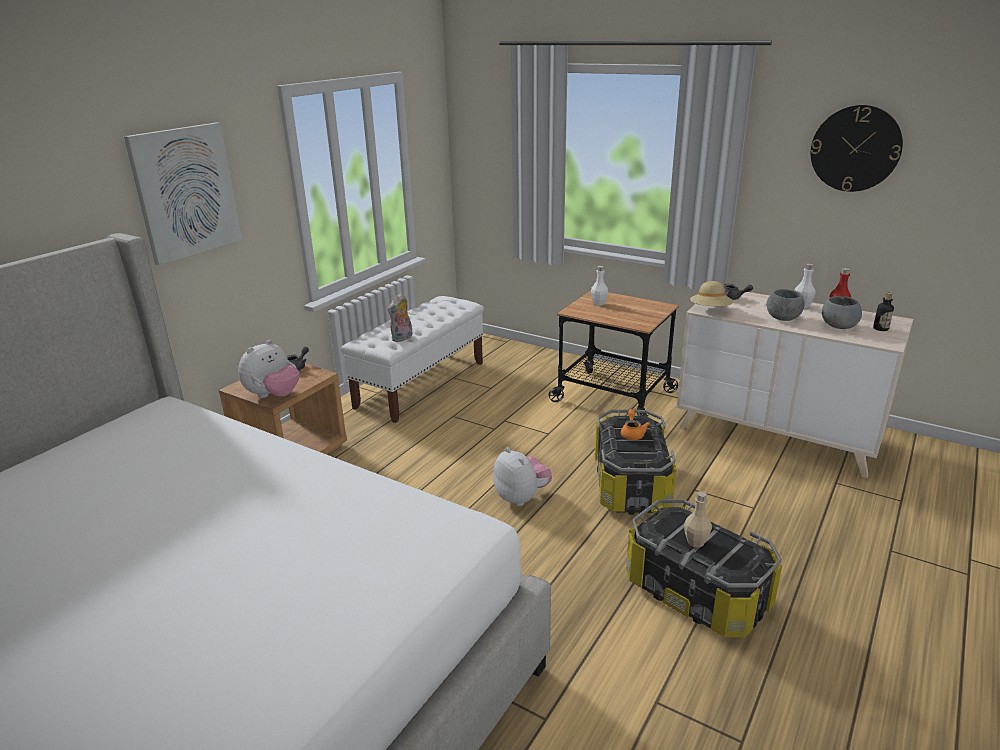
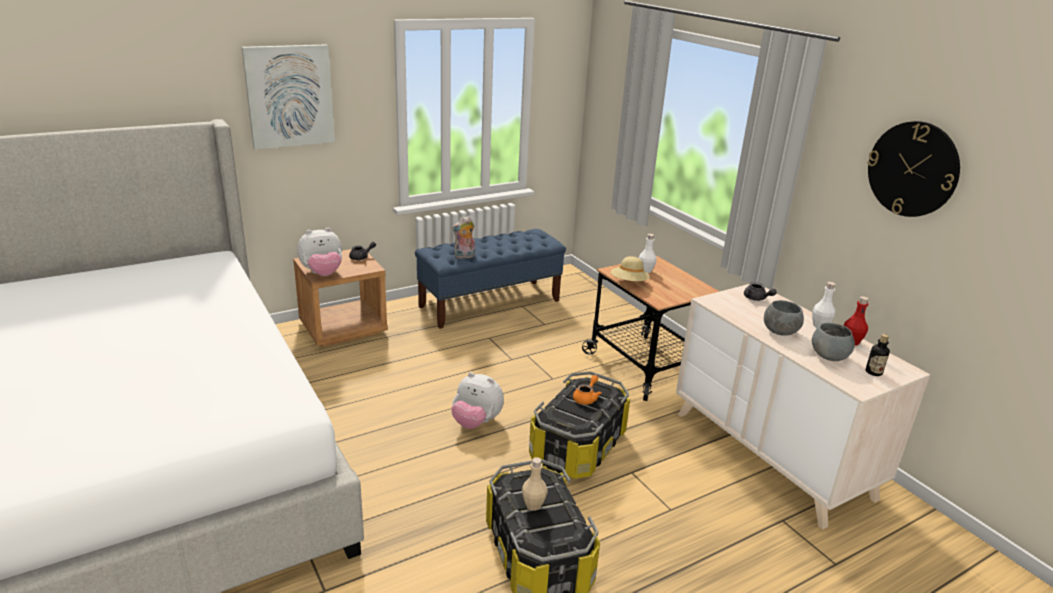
camera: 25 degrees right, 0 degrees up
white bench [341,296,484,423] -> blue bench [415,229,566,329]
plush toy [493,447,552,506] -> plush toy turned 120 degrees clockwise [451,372,504,429]
beige hat [690,281,734,306] -> beige hat moved to [611,256,650,281]

